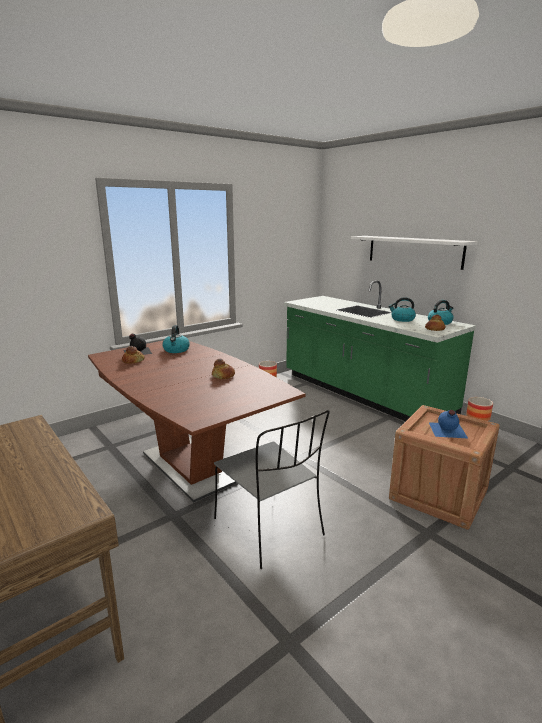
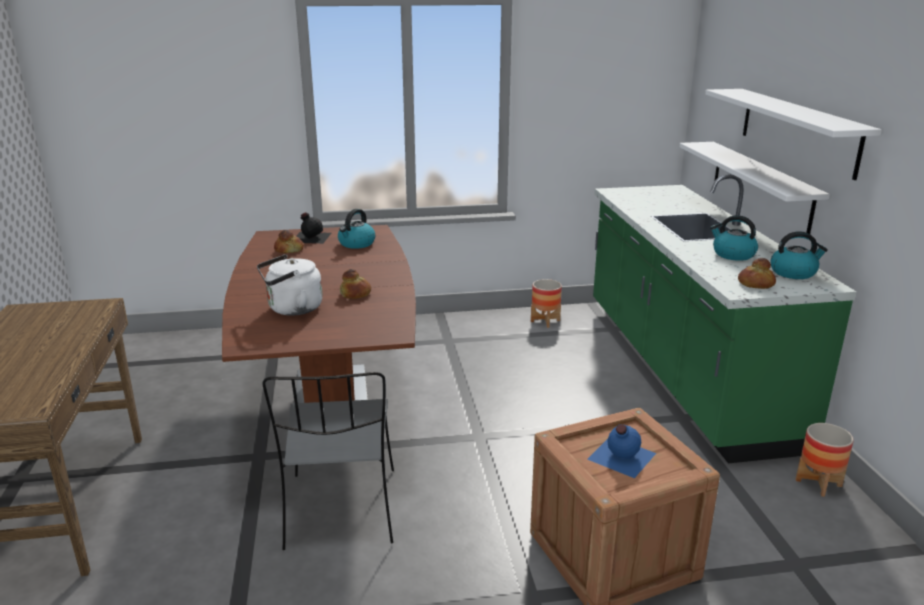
camera: 30 degrees right, 5 degrees up
none -> white kettle [257,254,323,316]
none -> white shelf [679,142,830,234]

